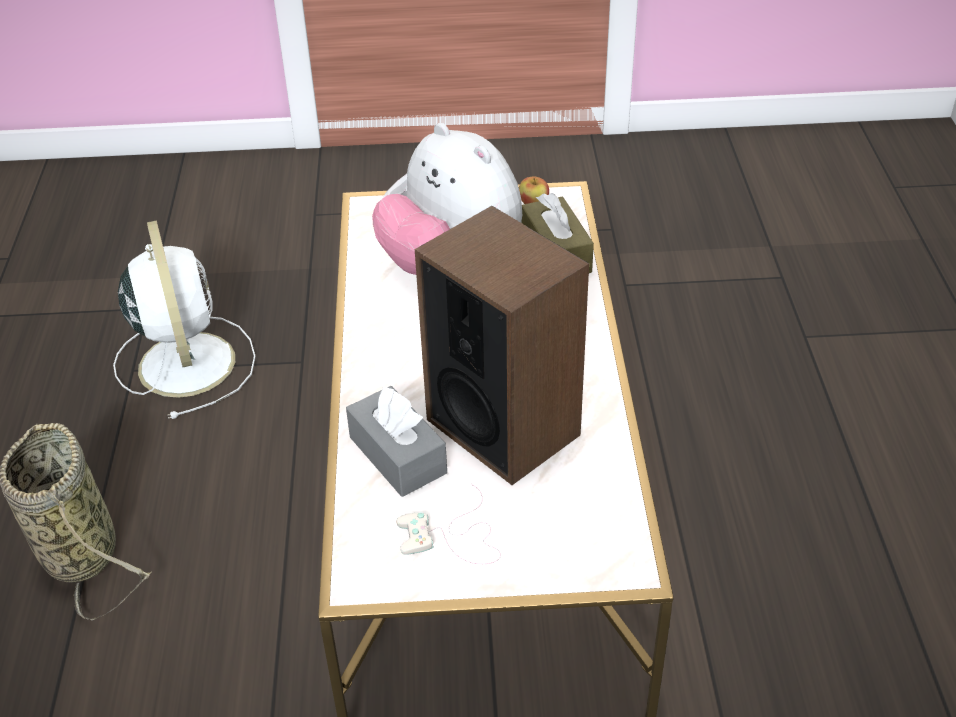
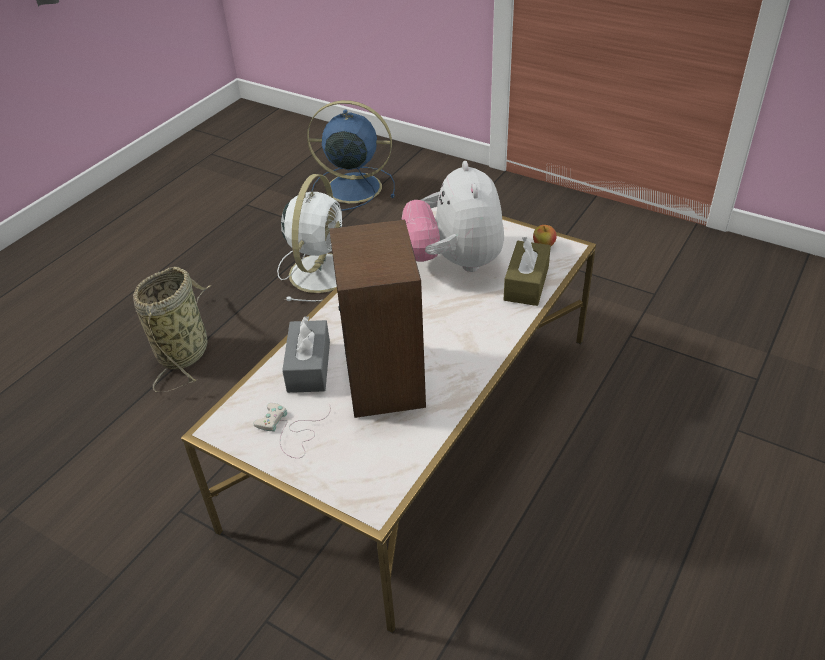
camera: 35 degrees right, 0 degrees up
none -> blue fan [307,100,395,211]

